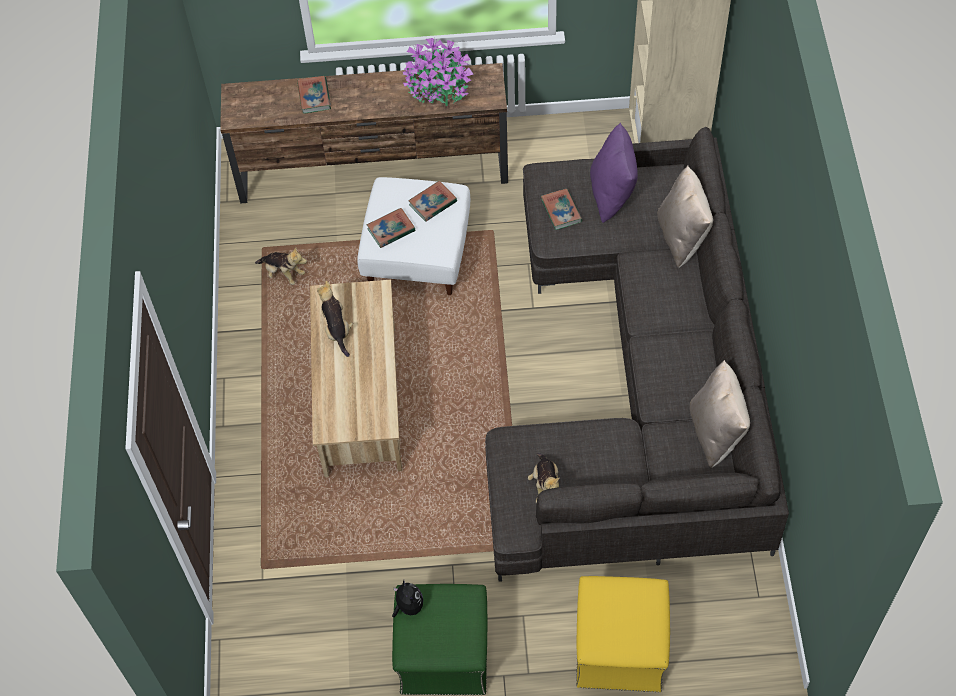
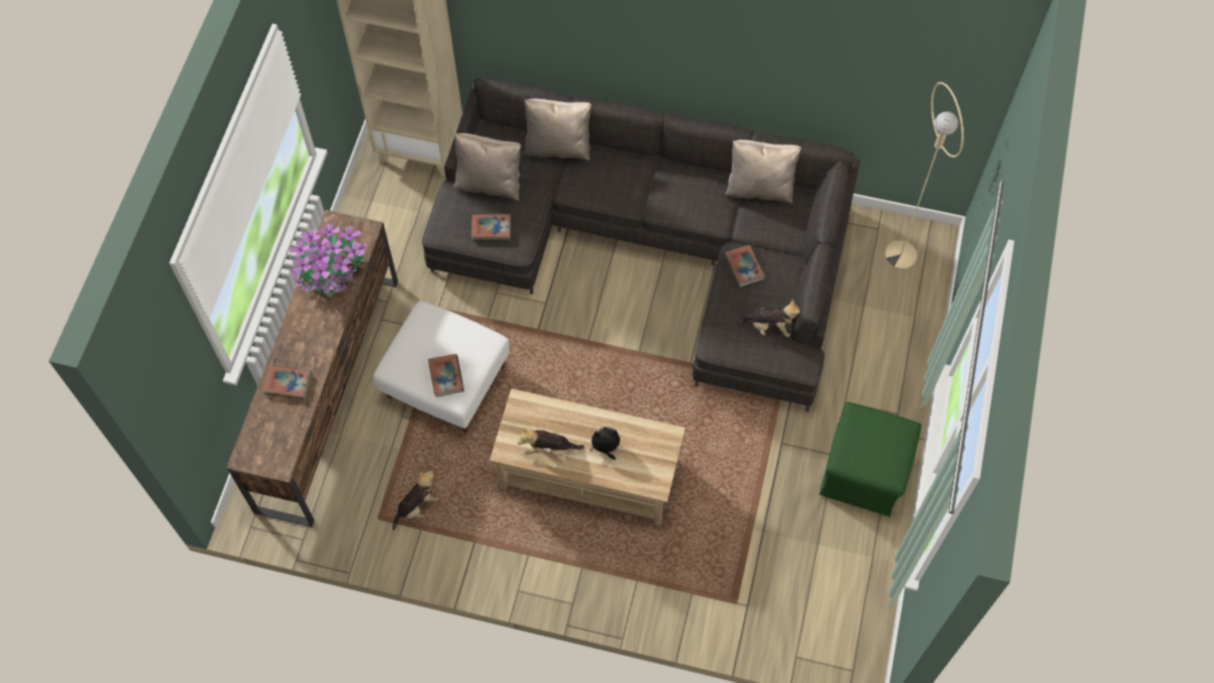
camera: 75 degrees left, 5 degrees up
plush toy [392,580,423,618] -> plush toy moved to [590,427,620,460]
book [408,181,457,222] -> book moved to [725,245,766,287]
yellow ottoman [576,576,670,692] -> none
purple pillow [590,123,638,223] -> beige pillow [453,133,521,201]
none -> beige floor lamp [885,82,964,269]

